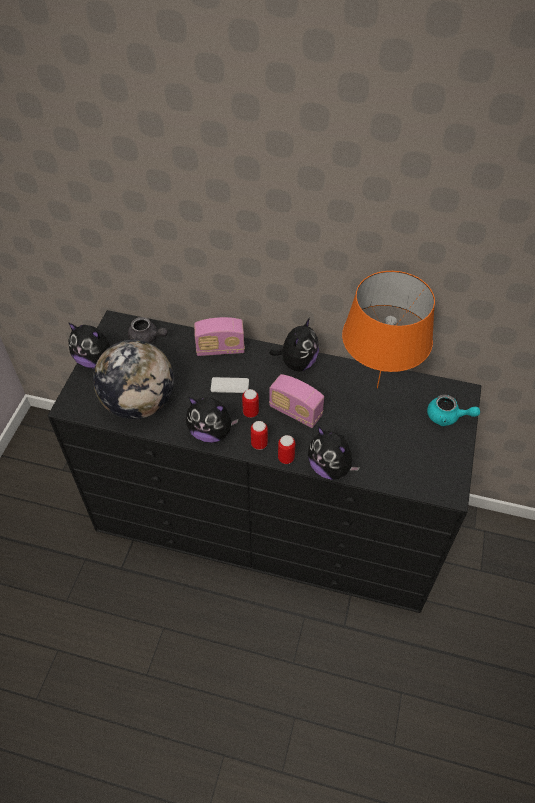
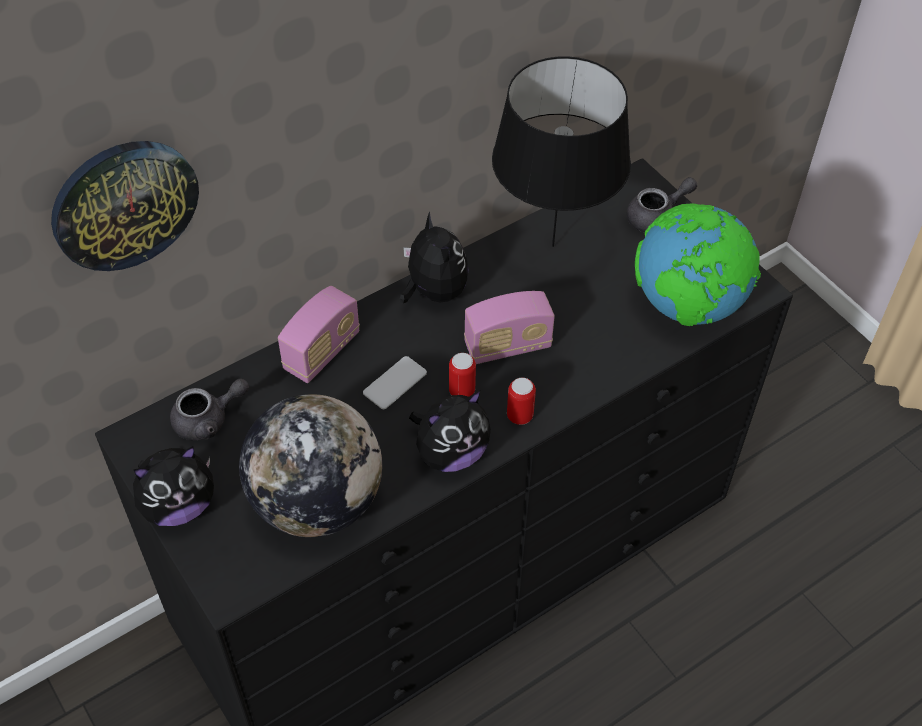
camera: 50 degrees left, 0 degrees up
can [278,435,295,464] -> none
plush toy [308,426,360,480] -> none
orange table lamp [342,271,435,389] -> black table lamp [492,56,631,247]
turquoise teapot [427,395,480,426] -> grey teapot [626,177,697,233]
none -> wall clock [51,141,199,271]
none -> globe [635,203,761,326]

